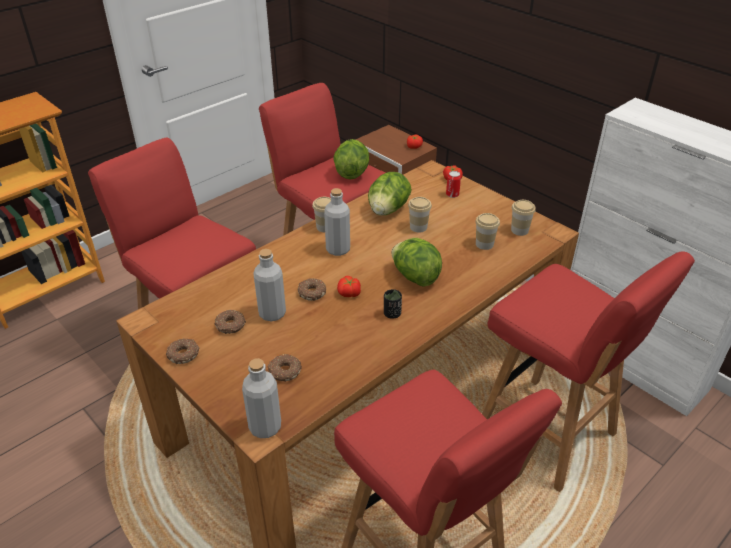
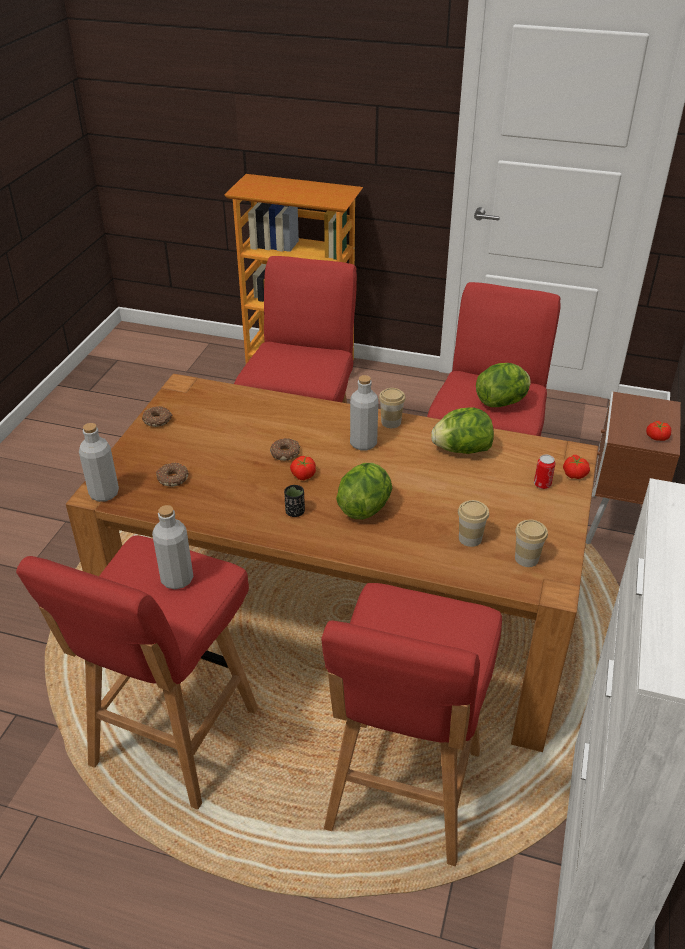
camera: 60 degrees right, 0 degrees up
donut [215,309,246,334] -> none
grey bottle [253,249,286,321] -> grey bottle moved to [152,505,193,589]
cup [408,197,432,233] -> none

